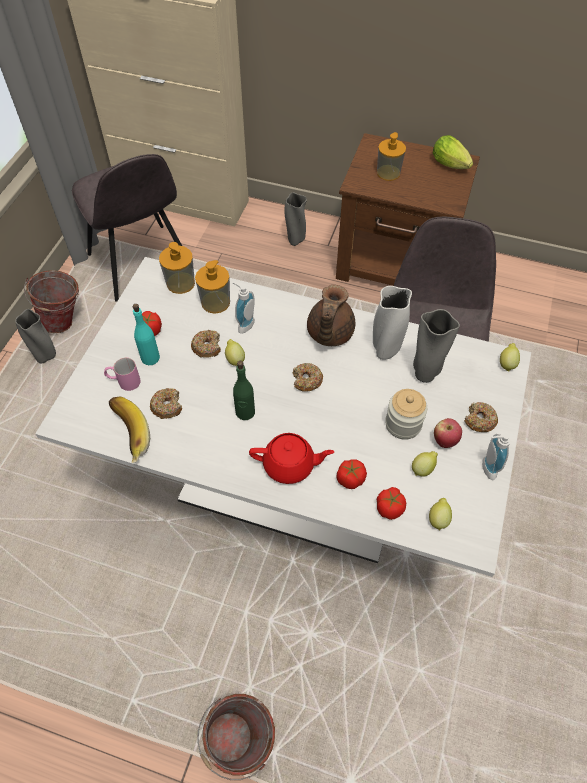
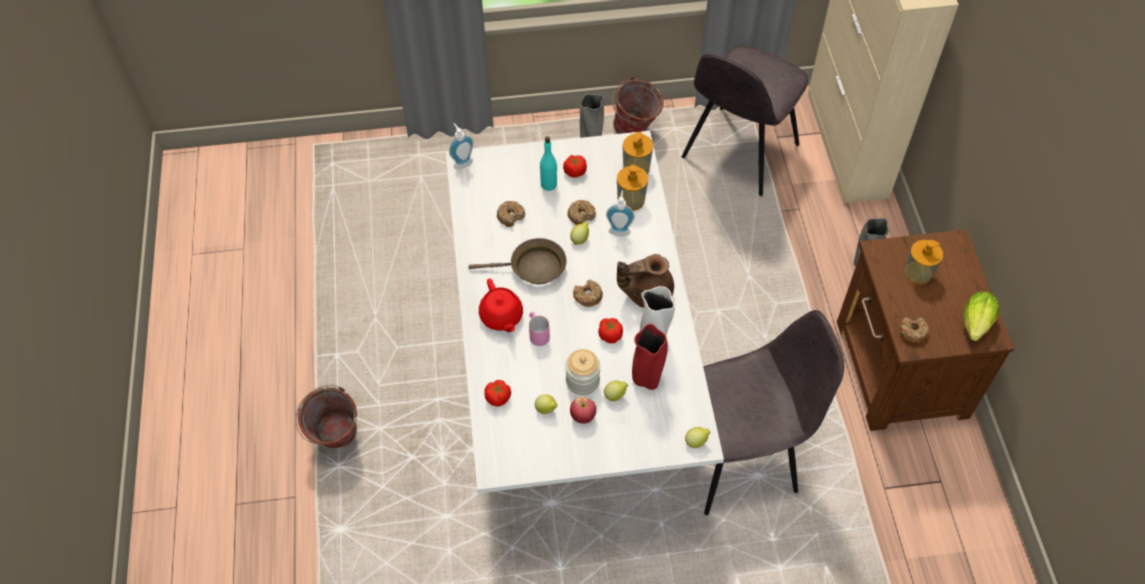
camera: 65 degrees right, 0 degrees up
pink mug [104,358,141,391] -> pink mug moved to [529,312,550,346]
banana [109,396,150,463] -> none
green bottle [233,361,255,420] -> brown frying pan [469,238,567,284]
tomato [337,459,367,489] -> tomato moved to [598,318,623,343]
grey vase [413,309,460,383] -> red vase [632,324,668,390]
lemon [429,498,452,530] -> lemon moved to [604,380,628,401]
donut [464,402,498,432] -> donut moved to [900,317,929,343]
soap dispenser [482,433,511,480] -> soap dispenser moved to [449,123,473,169]

